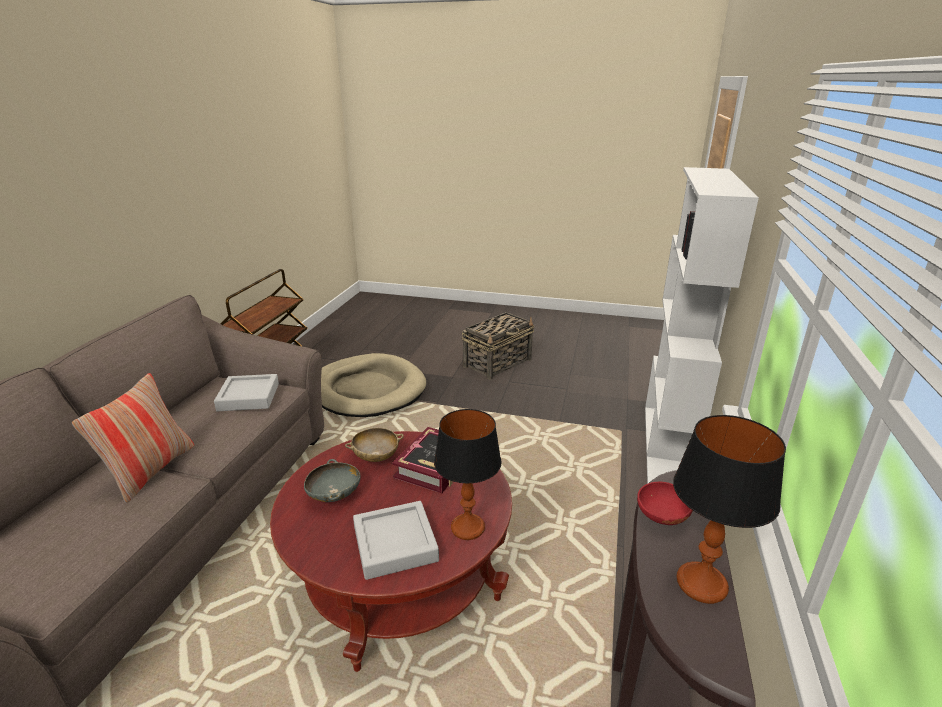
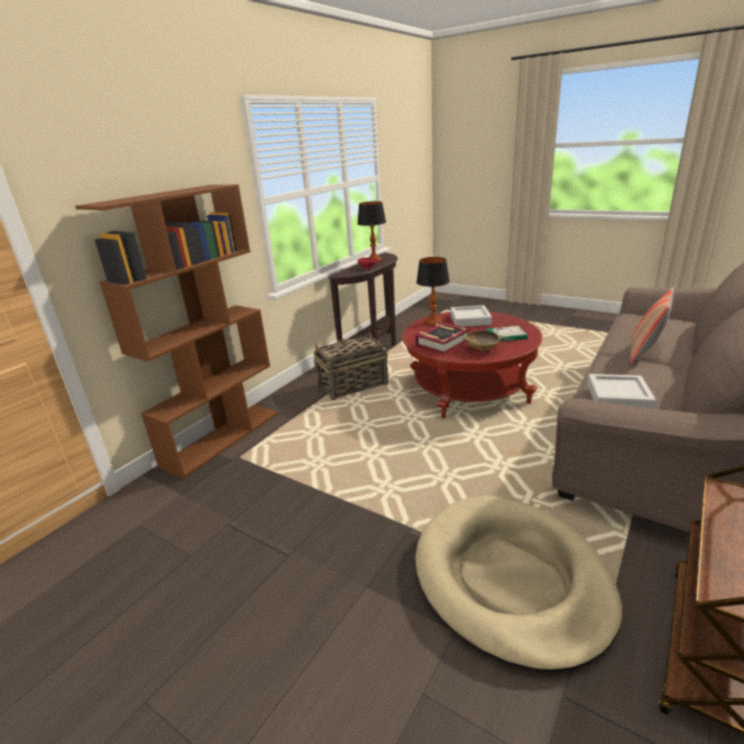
camera: 160 degrees left, 0 degrees up
grey bowl [304,459,361,502] -> book [486,326,528,341]
basket [462,312,534,380] -> basket moved to [314,331,389,400]
white bookcase [645,167,759,484] -> brown bookcase [75,185,278,479]

